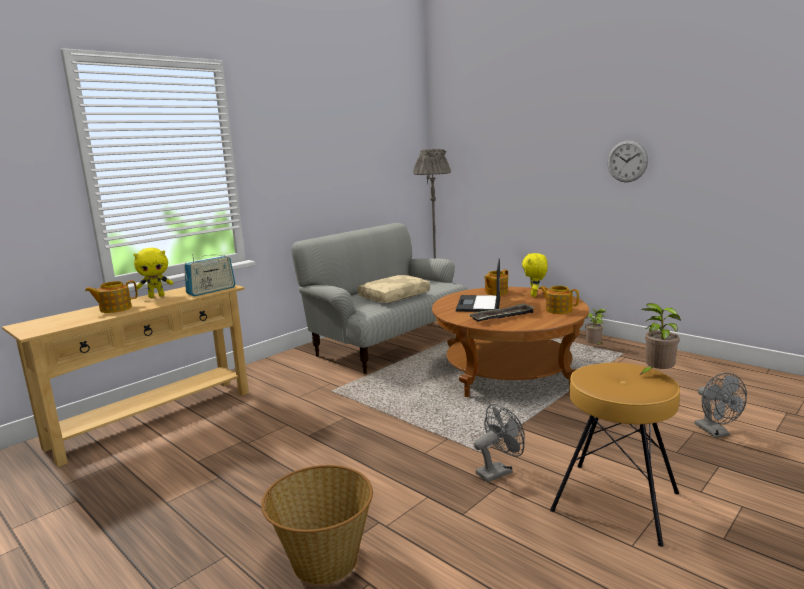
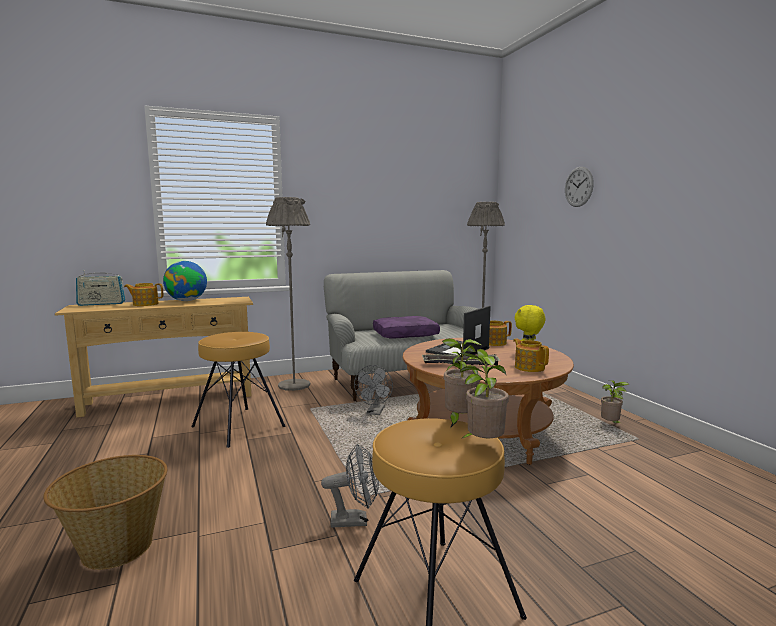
camera: 25 degrees right, 5 degrees down
yellow plush toy [134,248,173,298] -> globe [163,261,207,301]
radio [184,254,235,296] -> radio moved to [76,270,125,306]
beige pillow [358,275,430,303] -> purple pillow [373,316,440,339]
wall clock [607,140,648,182] -> wall clock moved to [565,167,594,207]
grey fan [694,373,747,438] -> grey fan moved to [354,365,393,415]
none -> brown stool [191,332,285,448]
none -> grey floor lamp [266,197,310,391]
none -> potted plant [442,338,482,428]

